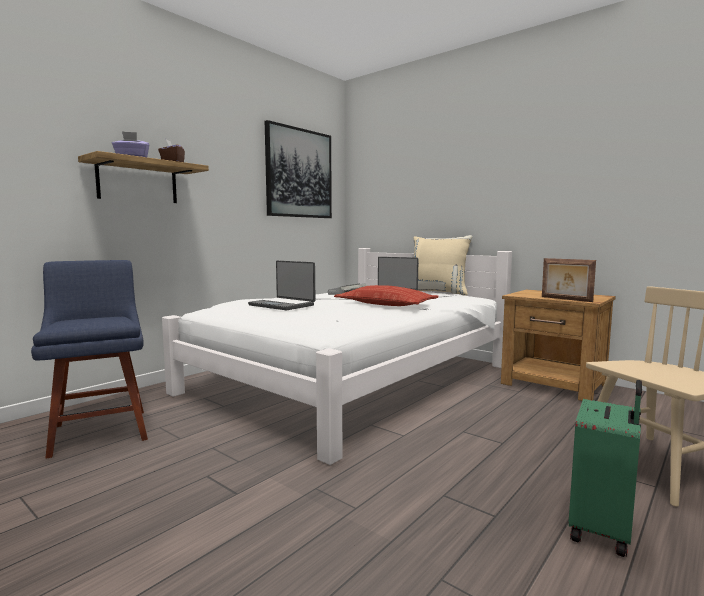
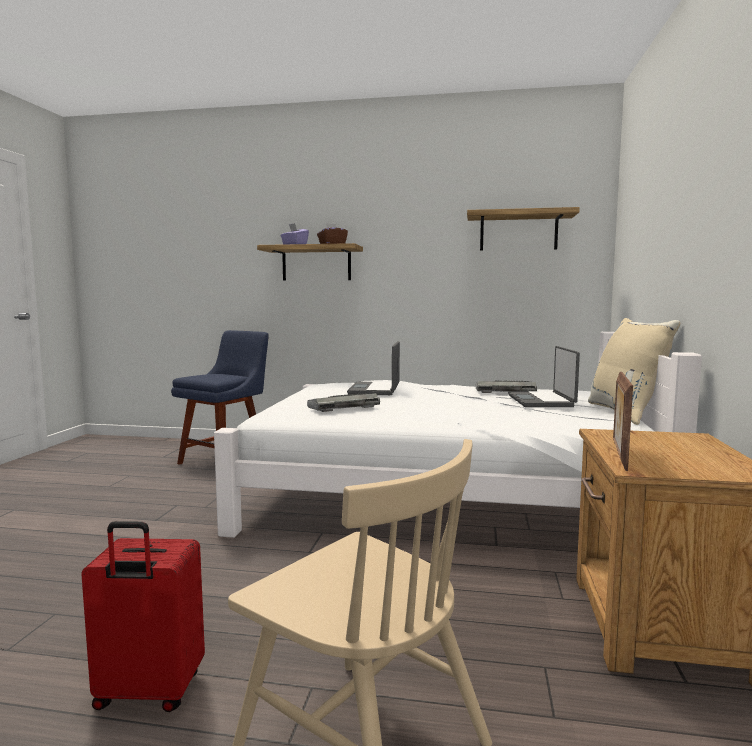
camera: 60 degrees right, 0 degrees up
picture [265,120,332,218] -> shelf [467,207,580,251]
pillow [334,285,439,306] -> none
green suitcase [568,380,642,557] -> red suitcase [81,521,205,712]
none -> keyboard [307,393,380,412]

